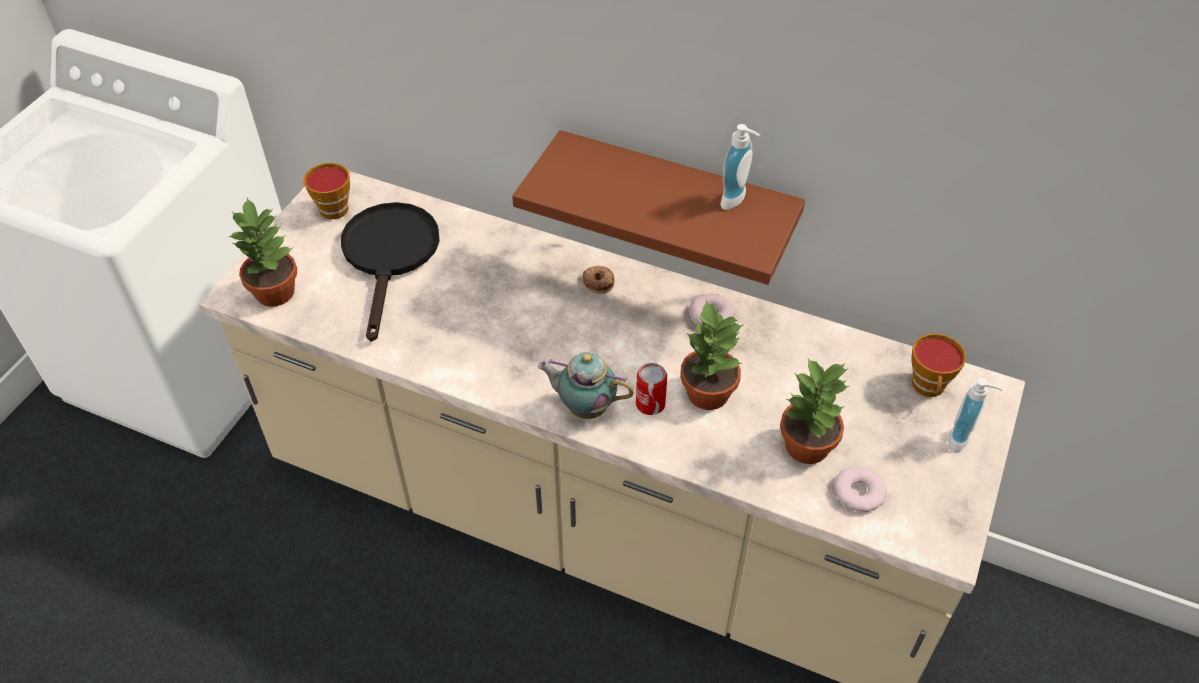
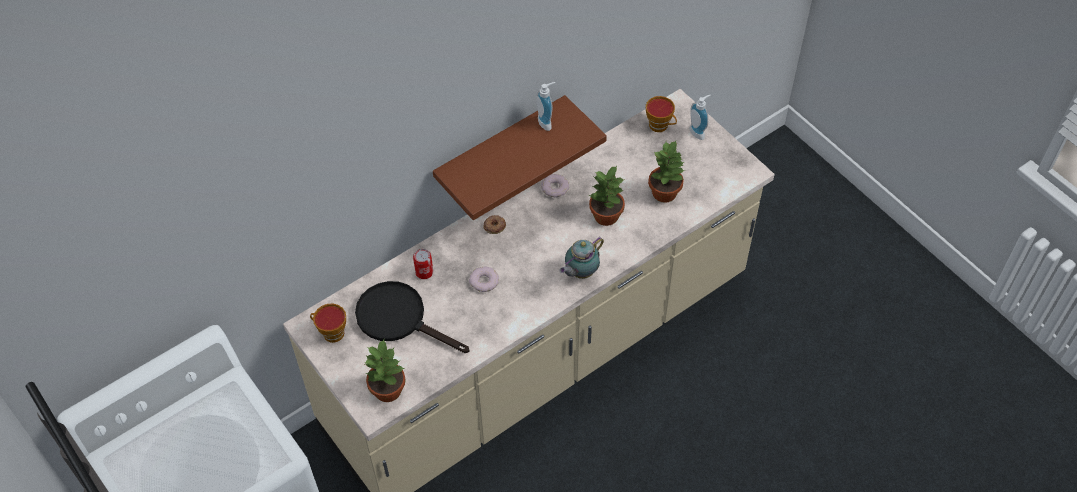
camera: 60 degrees left, 5 degrees up
can [636,363,667,415] -> can moved to [413,249,433,279]
donut [834,467,887,512] -> donut moved to [469,267,499,292]

